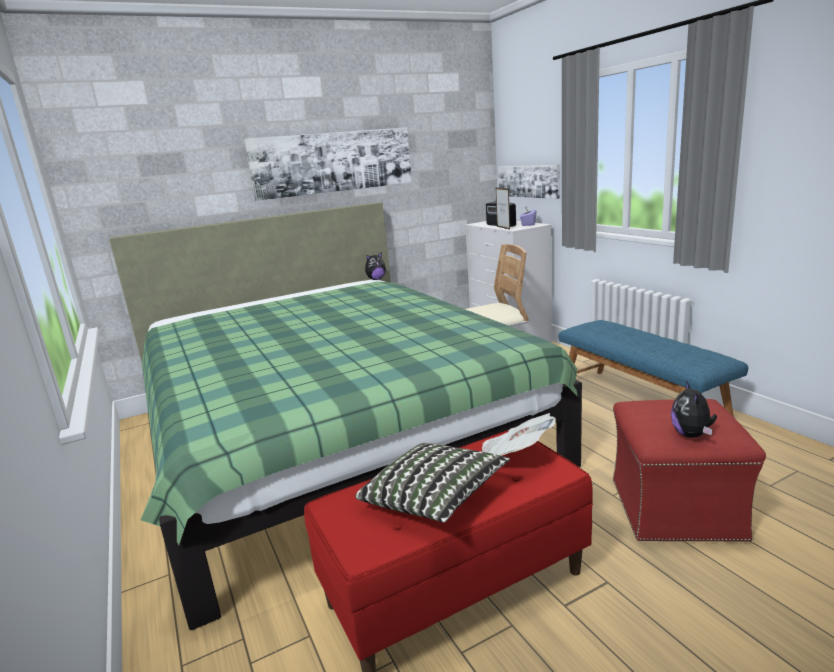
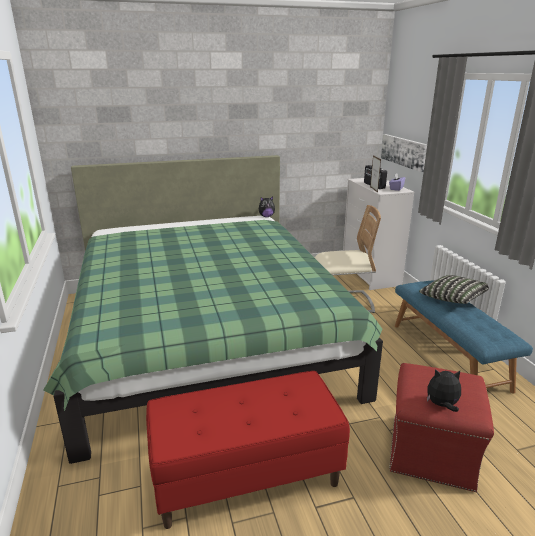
camera: 10 degrees right, 5 degrees up
picture [244,127,412,201] -> none
pillow [355,443,510,523] -> pillow moved to [419,275,489,304]
newspaper [482,413,556,456] -> none
plush toy [671,380,717,438] -> plush toy turned 75 degrees clockwise [427,369,461,412]

